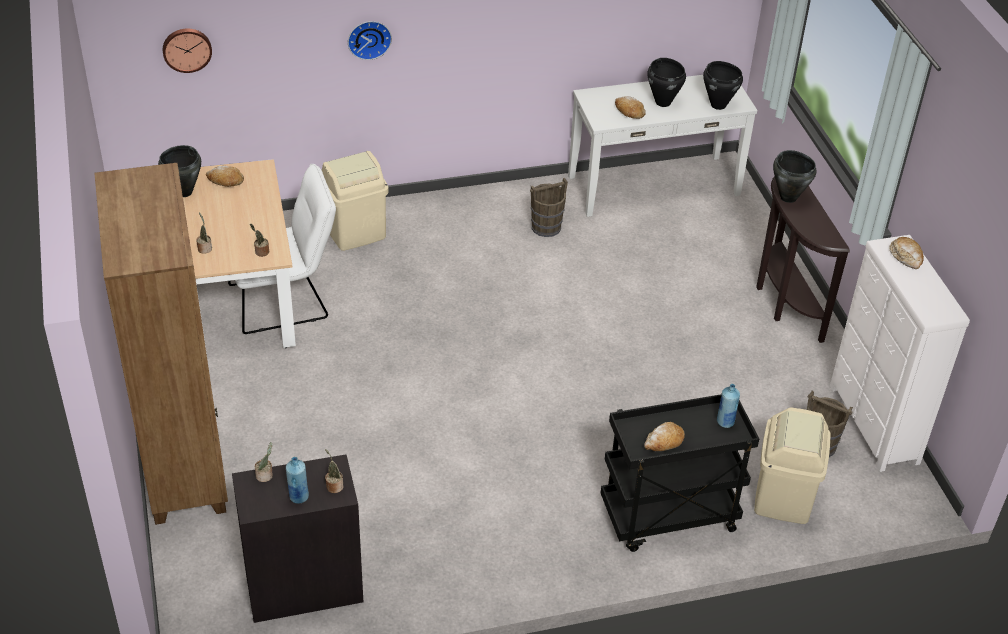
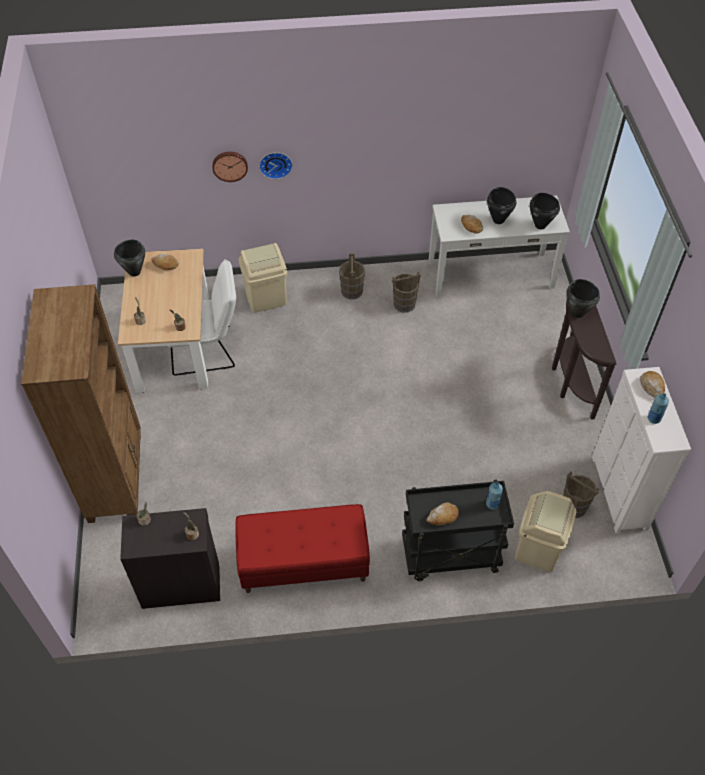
camera: 10 degrees right, 10 degrees up
wall clock [163,29,212,73] -> wall clock moved to [212,152,248,182]
blue bottle [286,457,309,504] -> blue bottle moved to [648,393,669,424]
none -> red bench [235,504,370,593]
none -> brown bucket [339,253,365,299]

